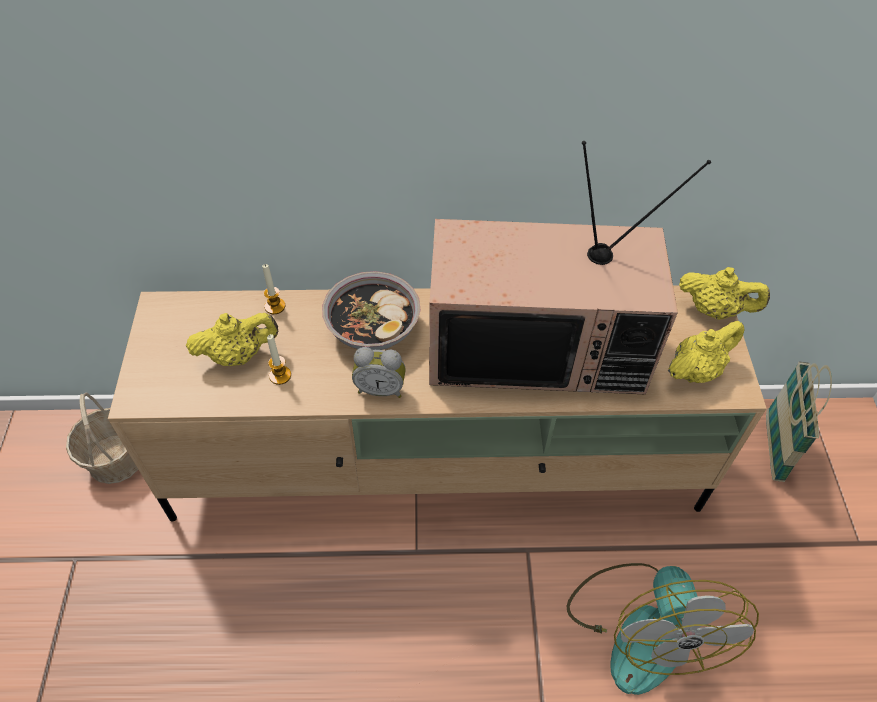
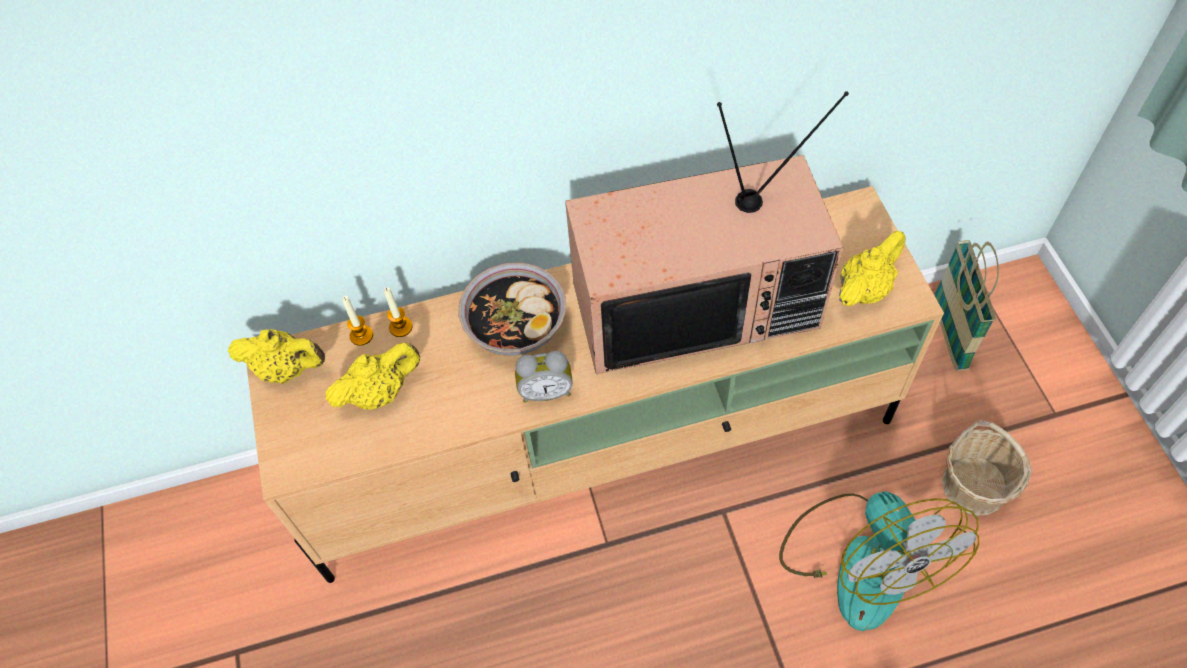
camera: 10 degrees left, 5 degrees up
basket [66,393,138,484] -> basket moved to [942,420,1032,515]
candle [267,334,291,385] -> candle moved to [342,296,373,346]
yellow teapot [679,267,770,320] -> yellow teapot moved to [228,329,325,384]

